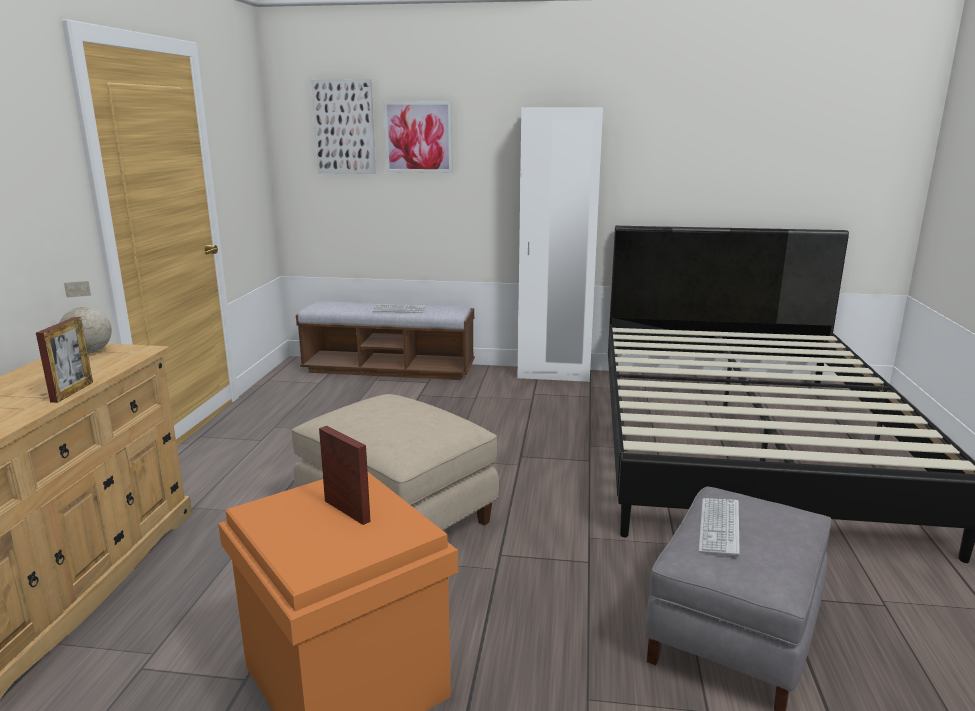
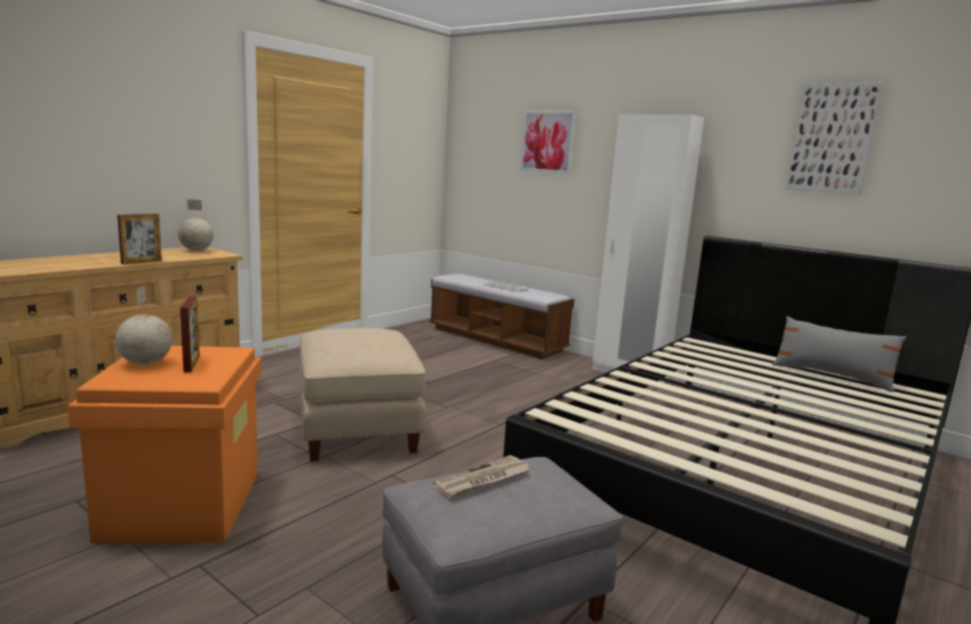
camera: 30 degrees right, 5 degrees down
picture [311,79,376,174] -> picture moved to [786,83,884,195]
keyboard [699,498,740,557] -> newspaper [433,455,531,498]
none -> globe [115,285,172,365]
none -> grey pillow [773,316,907,392]

